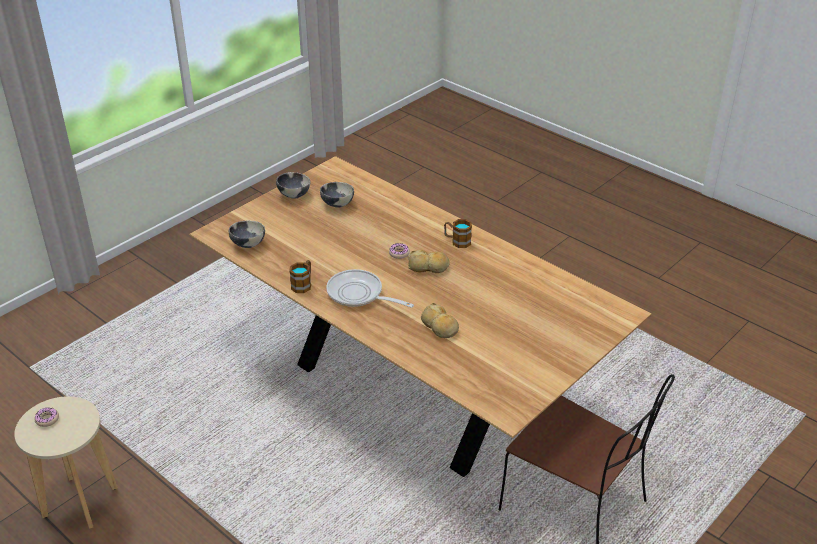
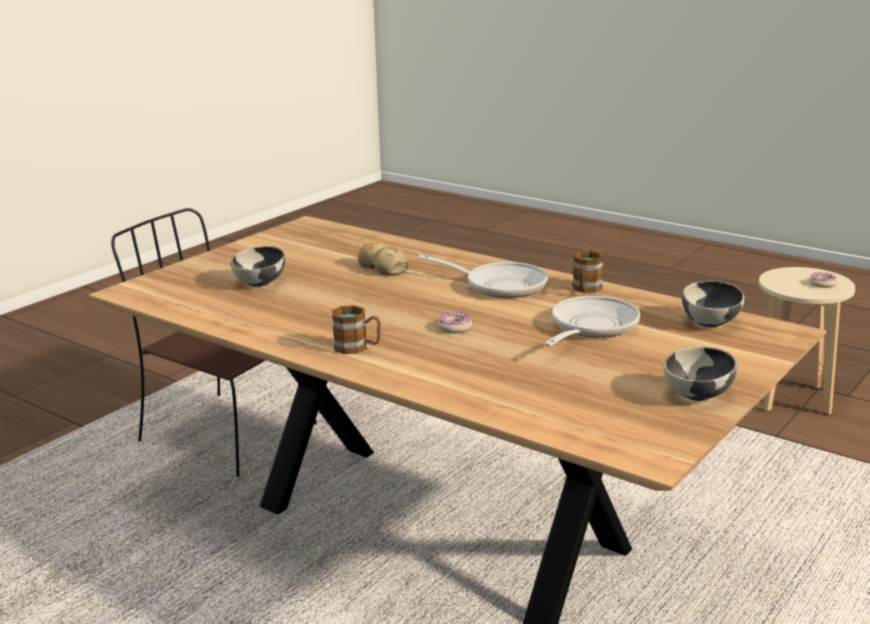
camera: 175 degrees right, 15 degrees down
bowl [320,182,354,208] -> bowl moved to [231,246,285,287]
bread [408,250,450,273] -> none
none -> frying pan [544,296,640,347]

